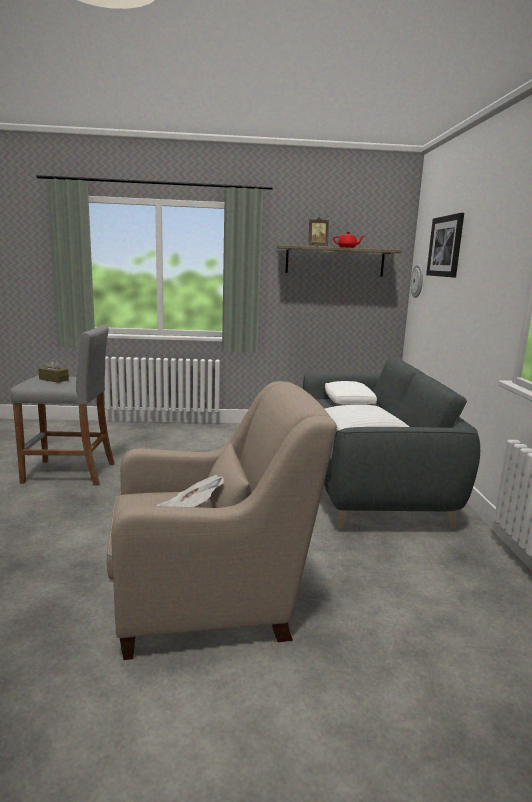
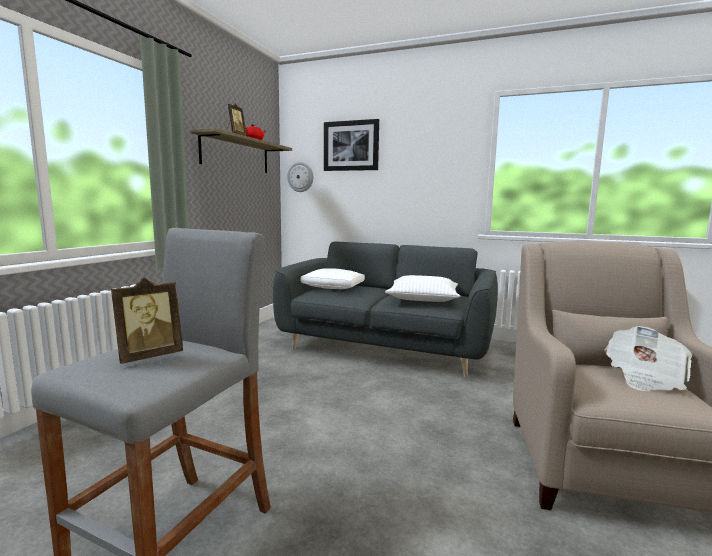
camera: 65 degrees left, 5 degrees down
brown tissue box [38,358,69,383] -> picture frame [111,277,183,364]

